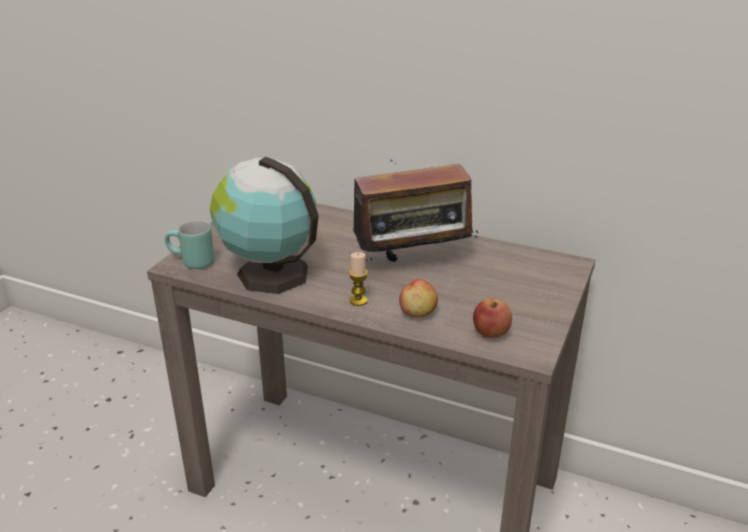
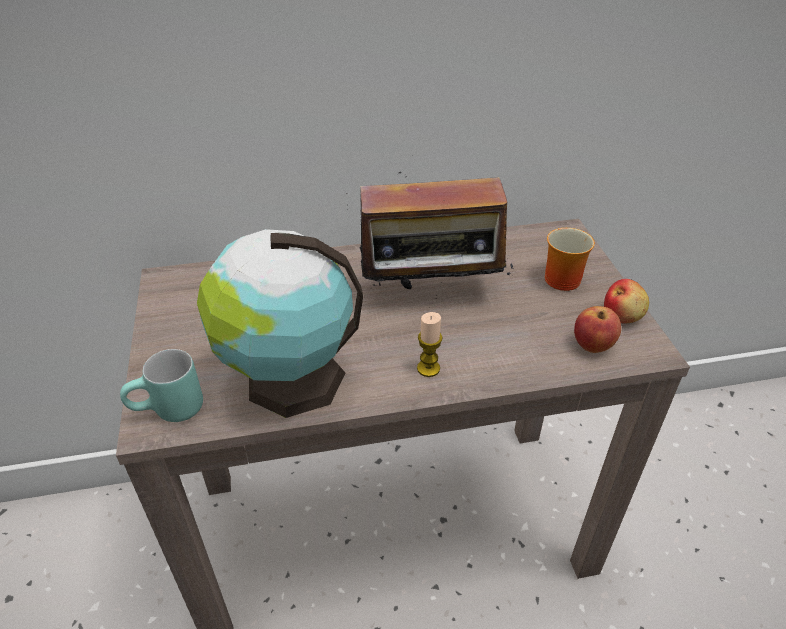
camera: 35 degrees left, 10 degrees up
radio [342,160,479,262] -> radio turned 45 degrees clockwise [346,155,513,308]
apple [399,279,438,318] -> apple moved to [604,279,649,323]
none -> mug [545,228,595,291]

